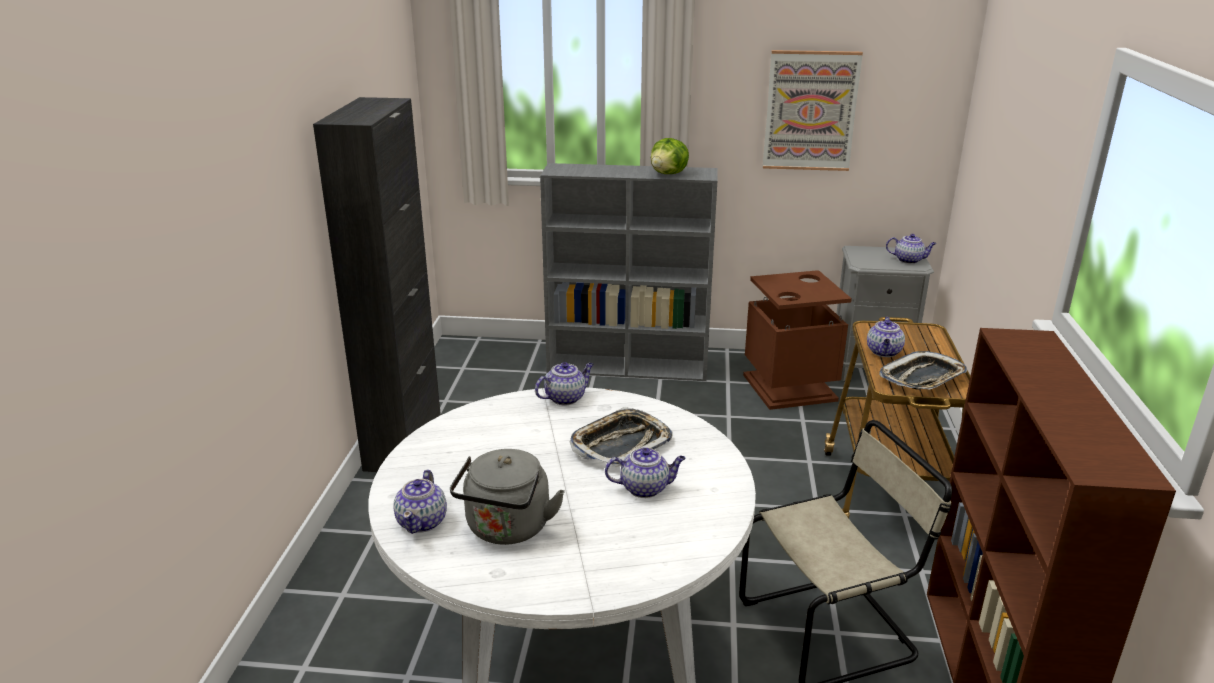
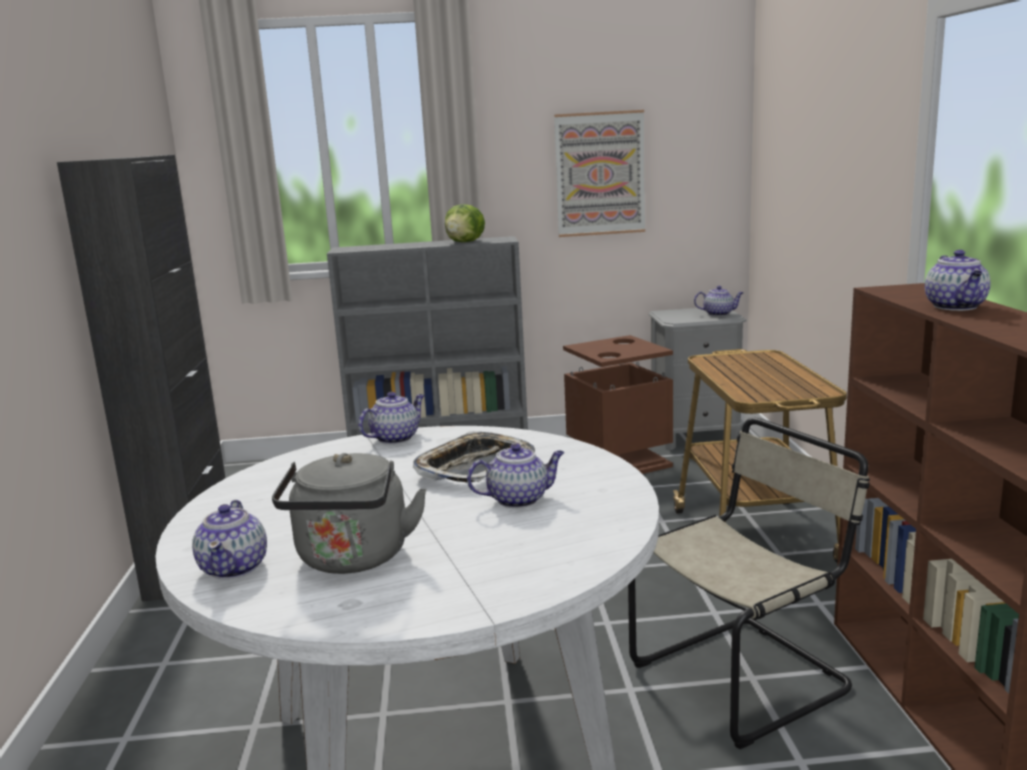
camera: 10 degrees left, 10 degrees down
teapot [867,317,905,357] -> teapot moved to [925,250,991,311]
tray [879,351,967,390] -> none

